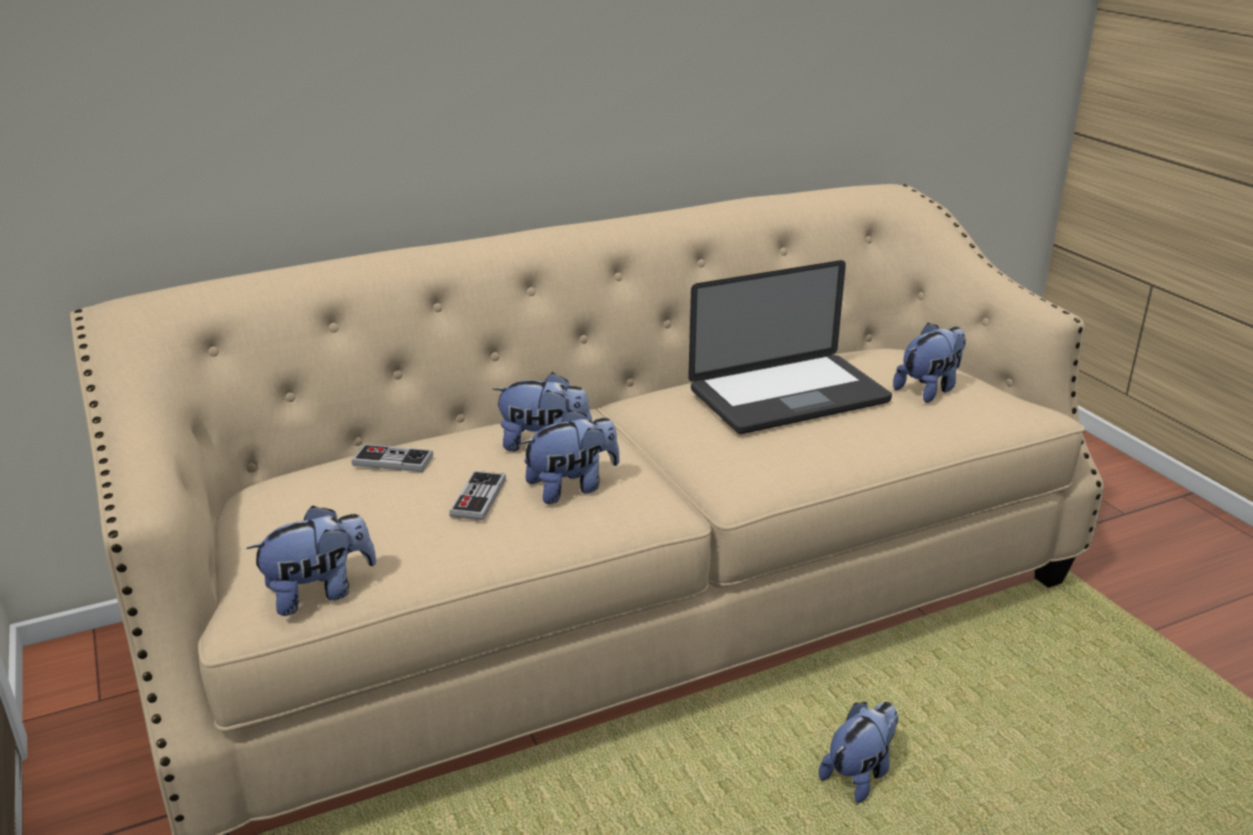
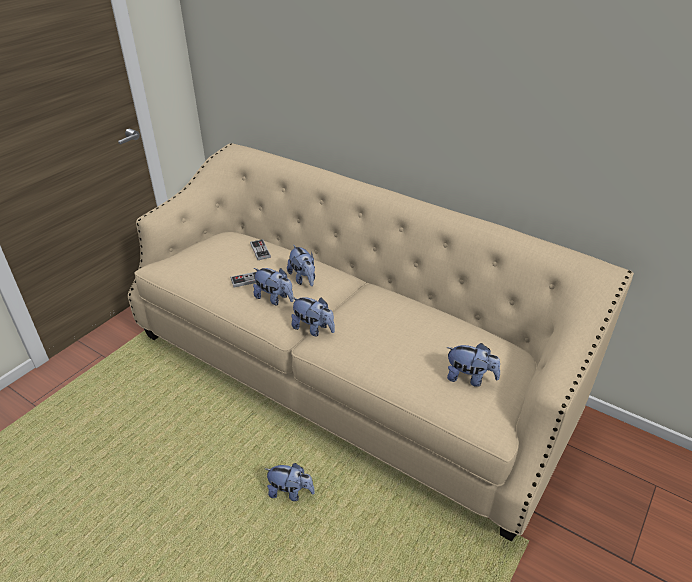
camera: 60 degrees right, 10 degrees up
plush toy [246,506,376,616] -> plush toy moved to [291,297,335,337]
laptop [688,260,892,434] -> none

